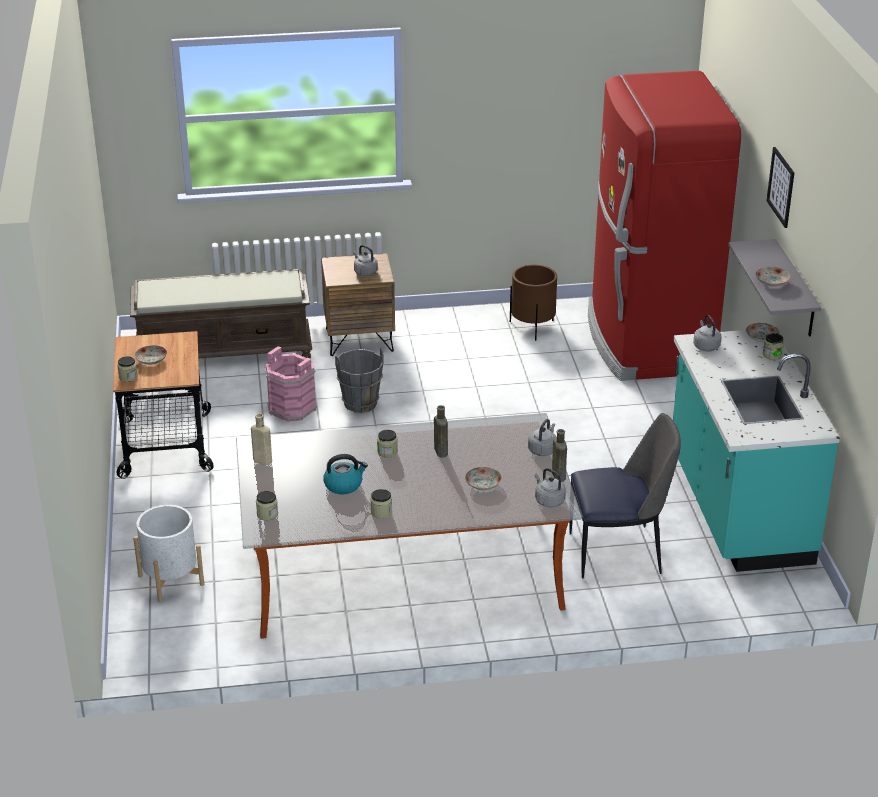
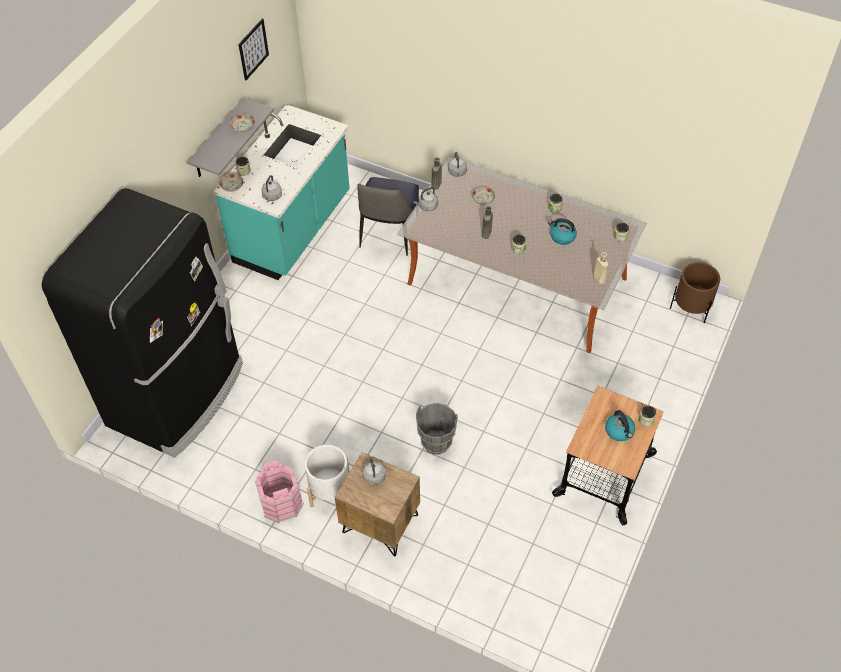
camera: 145 degrees left, 20 degrees up
brown bench [130,269,312,359] -> none
white planter [133,505,204,603] -> white planter moved to [305,445,349,507]
plate [135,345,167,365] -> kettle [605,410,635,441]
pink bucket [265,346,317,422] -> pink bucket moved to [255,460,304,523]
brown planter [510,265,557,341] -> brown planter moved to [670,262,720,323]
chair [569,413,681,579] -> chair turned 105 degrees counterclockwise [357,177,419,256]
red fridge [588,71,741,381] -> black fridge [42,188,243,458]
picture [766,147,794,228] -> picture moved to [238,19,269,80]

